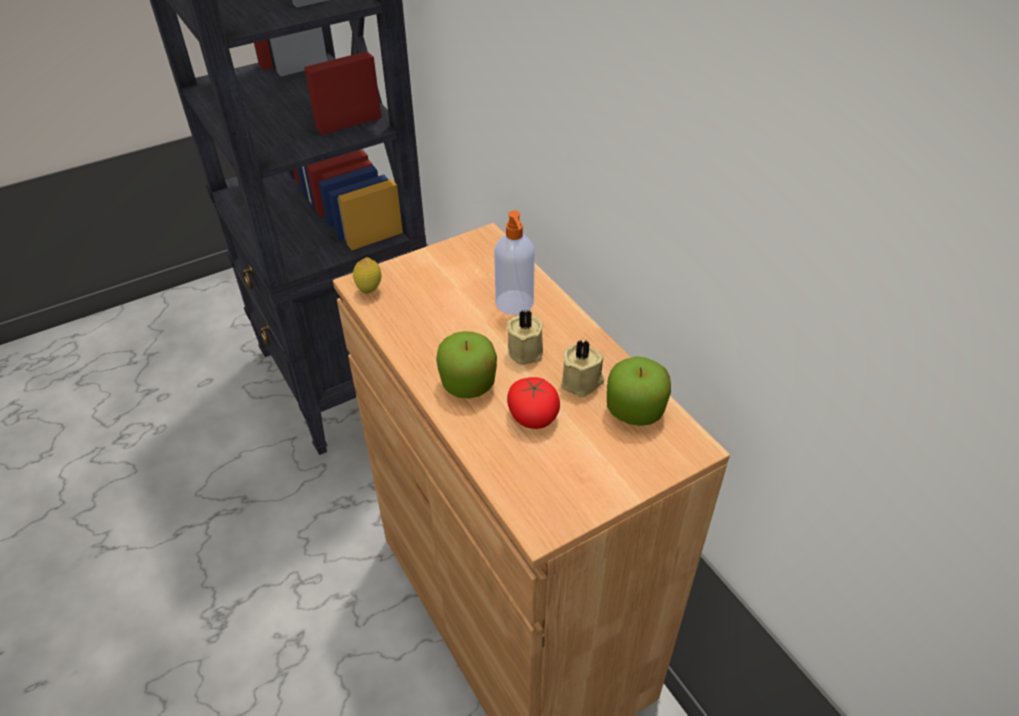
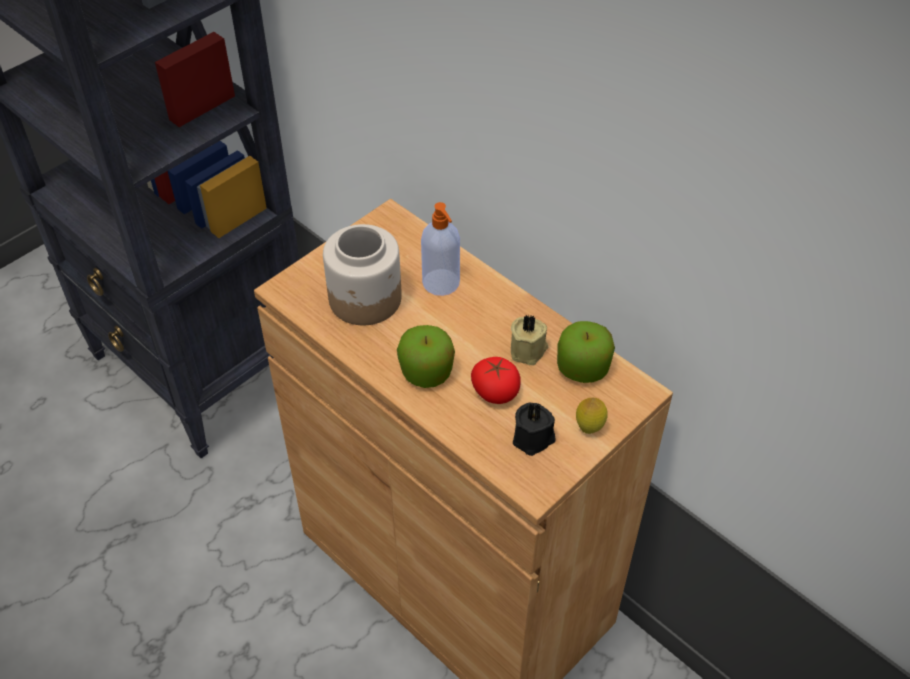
camera: 15 degrees left, 5 degrees up
lemon [353,257,382,294] -> lemon moved to [576,397,608,434]
beige candle [506,309,543,365] -> none
none -> jar [323,224,402,325]
none -> black candle [513,403,556,456]

